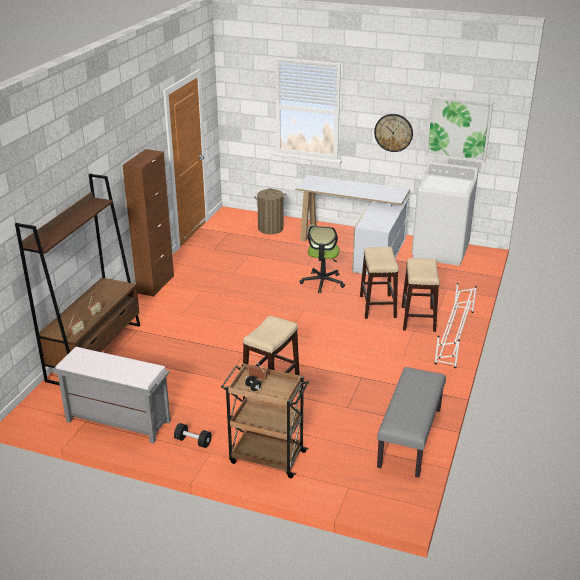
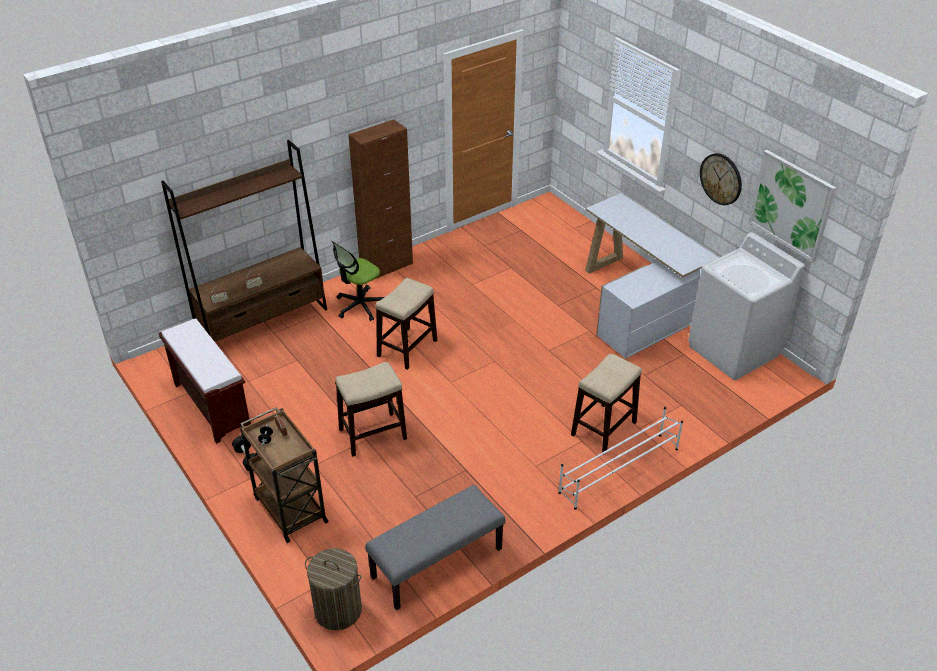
camera: 35 degrees right, 10 degrees up
grey bench [53,347,171,444] -> brown bench [159,318,251,444]
laundry basket [254,188,287,234] -> laundry basket moved to [305,548,362,630]
office chair [299,226,345,293] -> office chair moved to [332,241,384,321]
stool [360,247,399,319] -> stool moved to [375,278,437,370]

